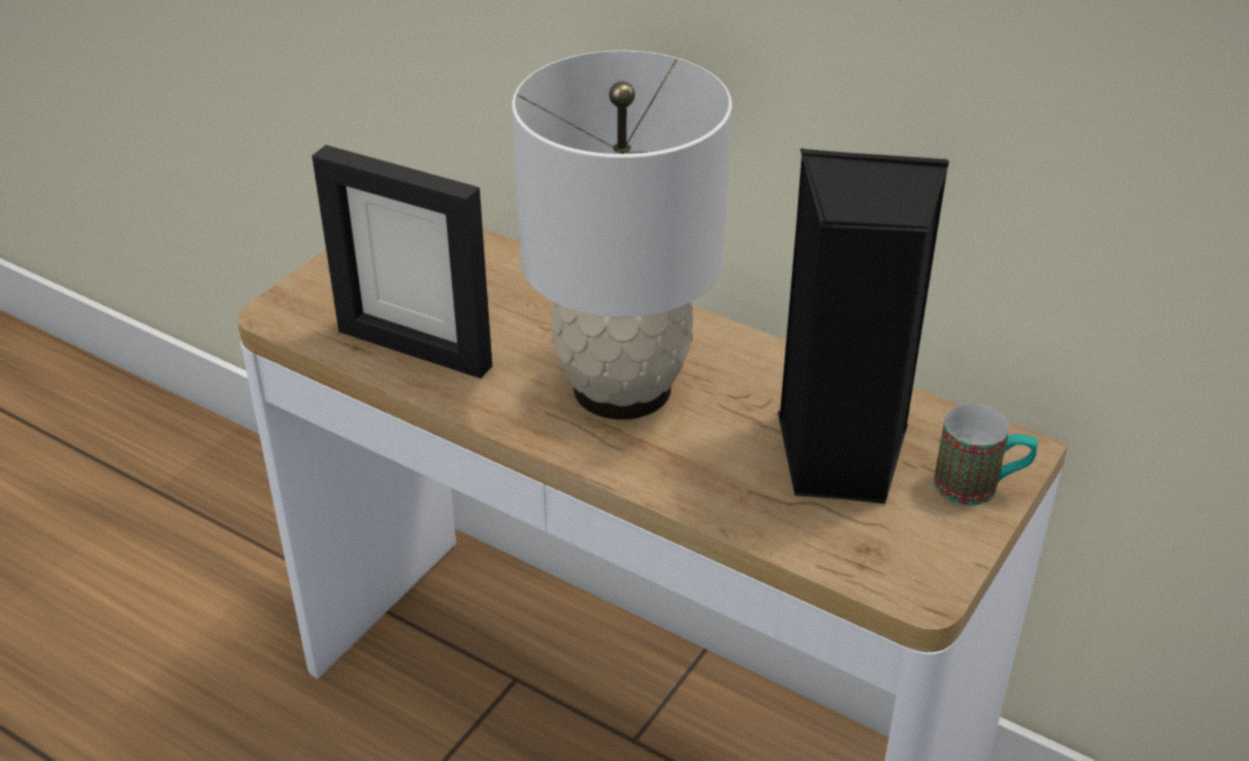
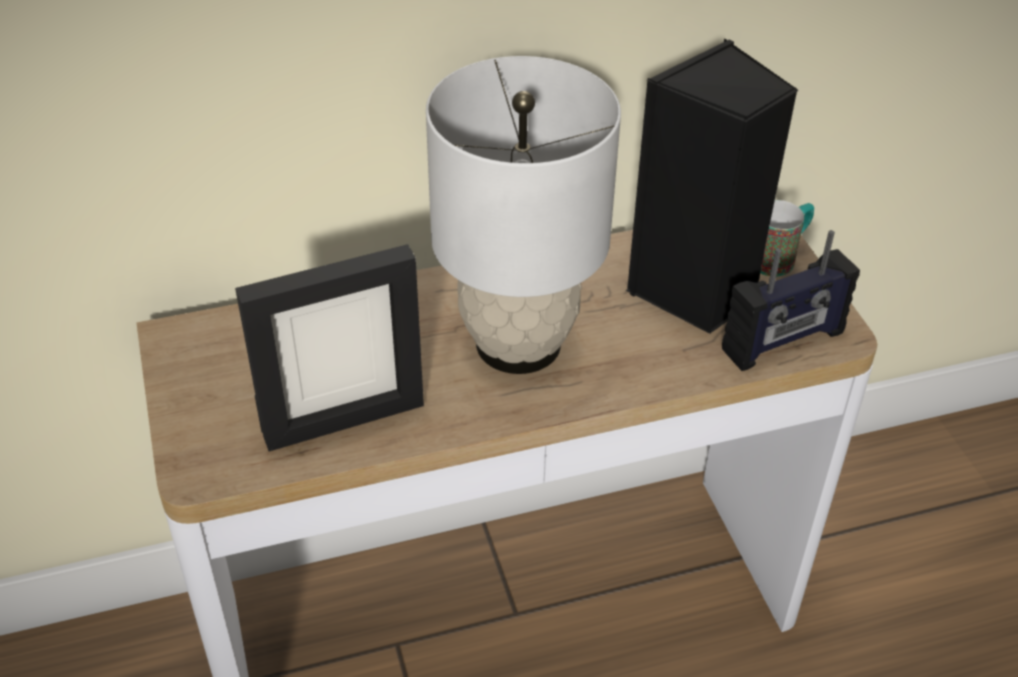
camera: 50 degrees left, 5 degrees up
none -> radio [722,230,860,371]

